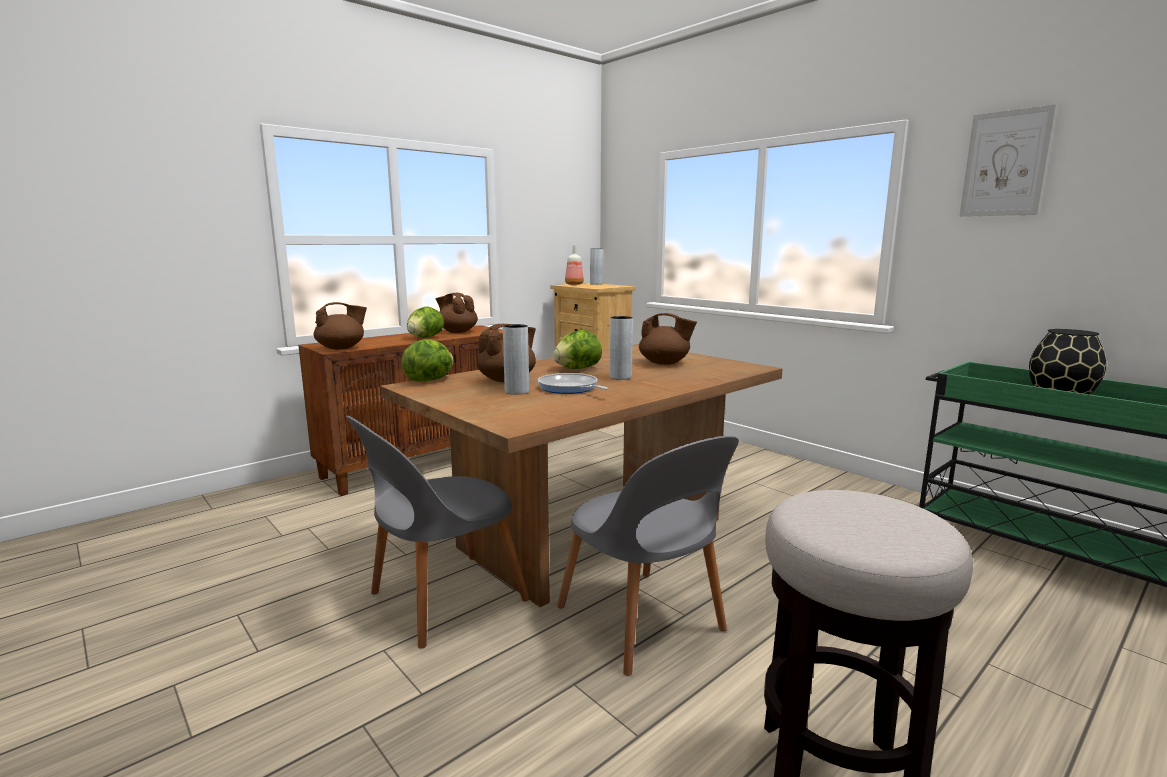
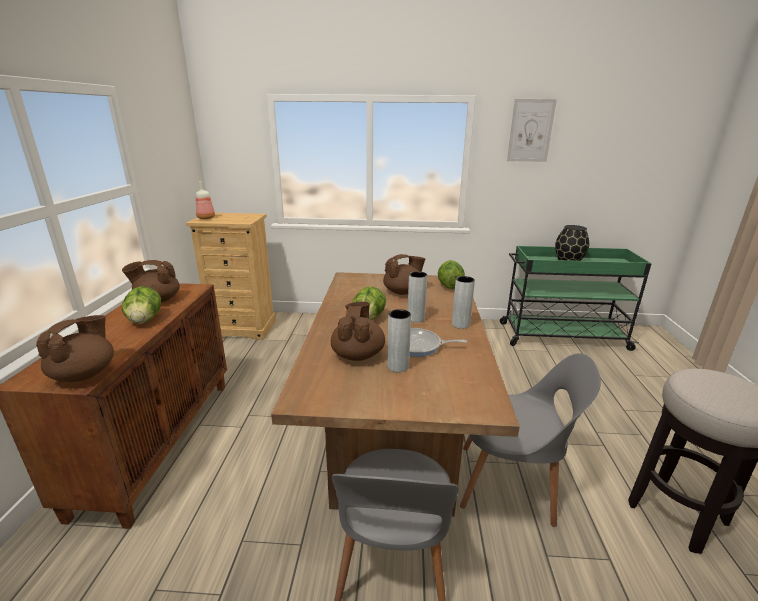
camera: 45 degrees left, 10 degrees up
lettuce [401,339,454,382] -> lettuce moved to [438,260,465,289]
grey vase [590,249,603,285] -> grey vase moved to [452,276,475,329]

